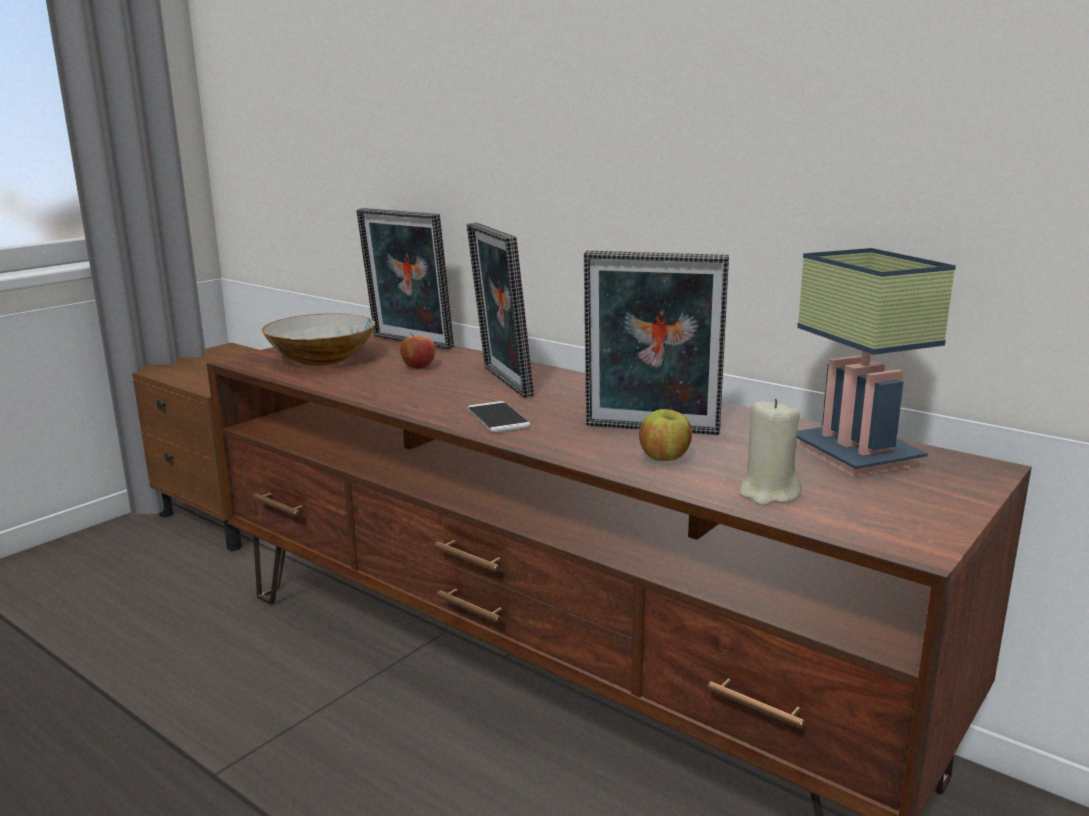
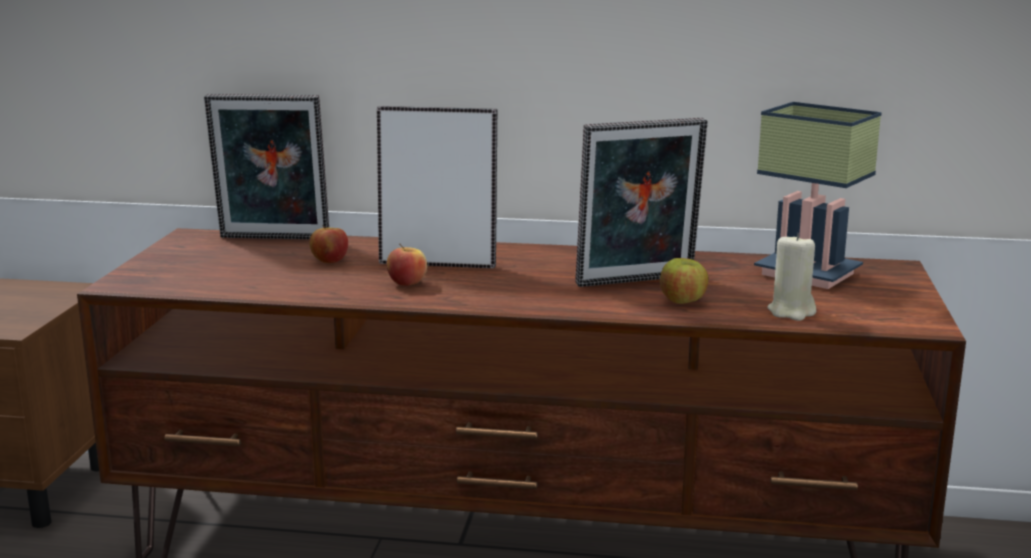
camera: 30 degrees left, 0 degrees up
bowl [262,313,375,366] -> none
picture frame [466,222,534,398] -> picture frame turned 150 degrees clockwise [377,106,497,268]
phone [468,401,530,432] -> none
none -> apple [387,243,427,286]

